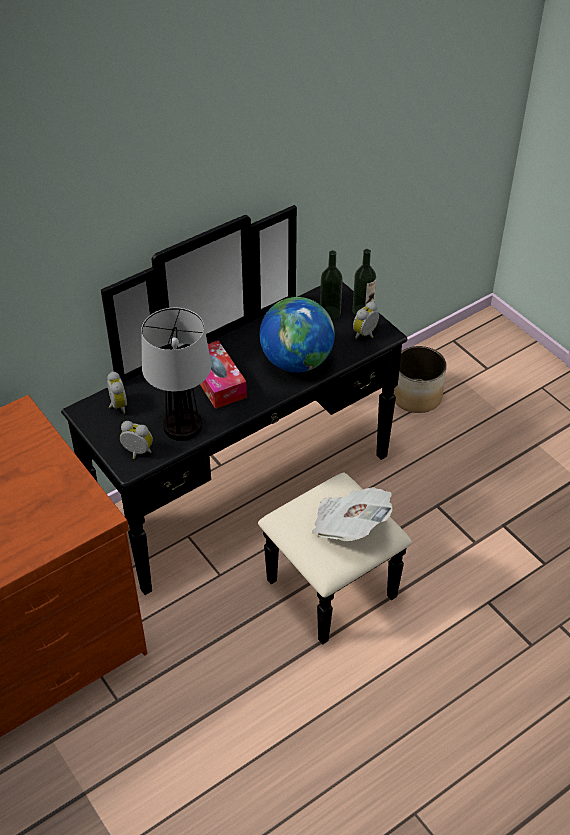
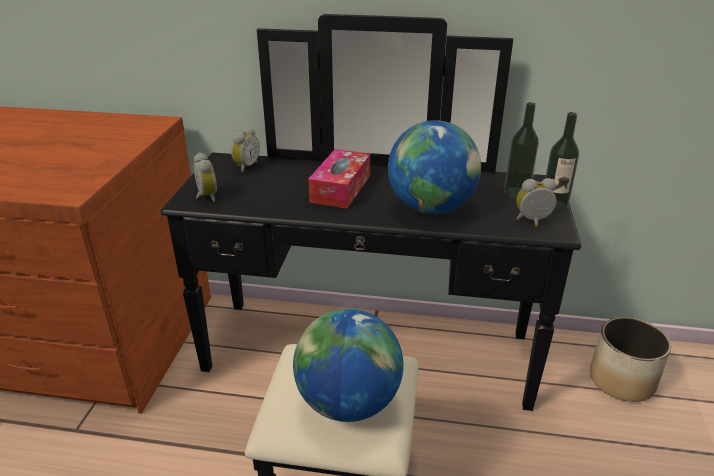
camera: 45 degrees right, 15 degrees down
table lamp [141,308,211,441] -> none
newspaper [312,487,393,541] -> globe [293,309,403,422]

